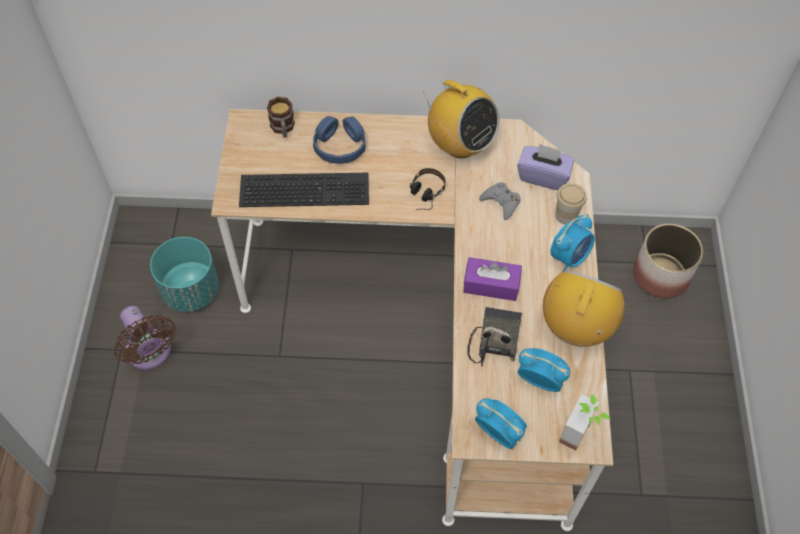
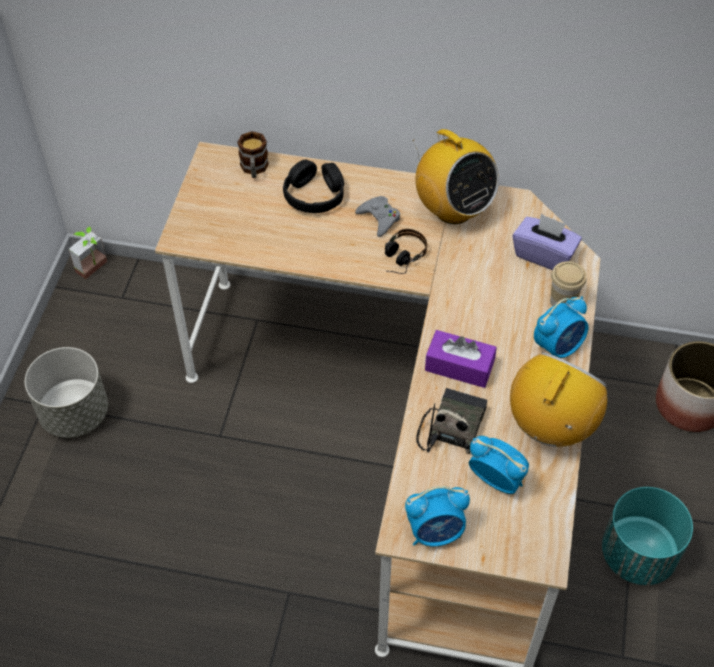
camera: 10 degrees right, 5 degrees down
brown fan [114,306,176,370] -> grey planter [25,347,108,438]
turquoise planter [150,237,219,312] -> turquoise planter moved to [602,487,693,585]
keyboard [239,173,369,207] -> none
blue headphones [313,116,366,164] -> black headphones [283,160,344,213]
alarm clock [475,398,527,449] -> alarm clock turned 120 degrees clockwise [405,486,470,547]
grey game controller [479,182,521,220] -> grey game controller moved to [355,196,400,237]
potted plant [559,394,610,451] -> potted plant moved to [69,226,108,279]

